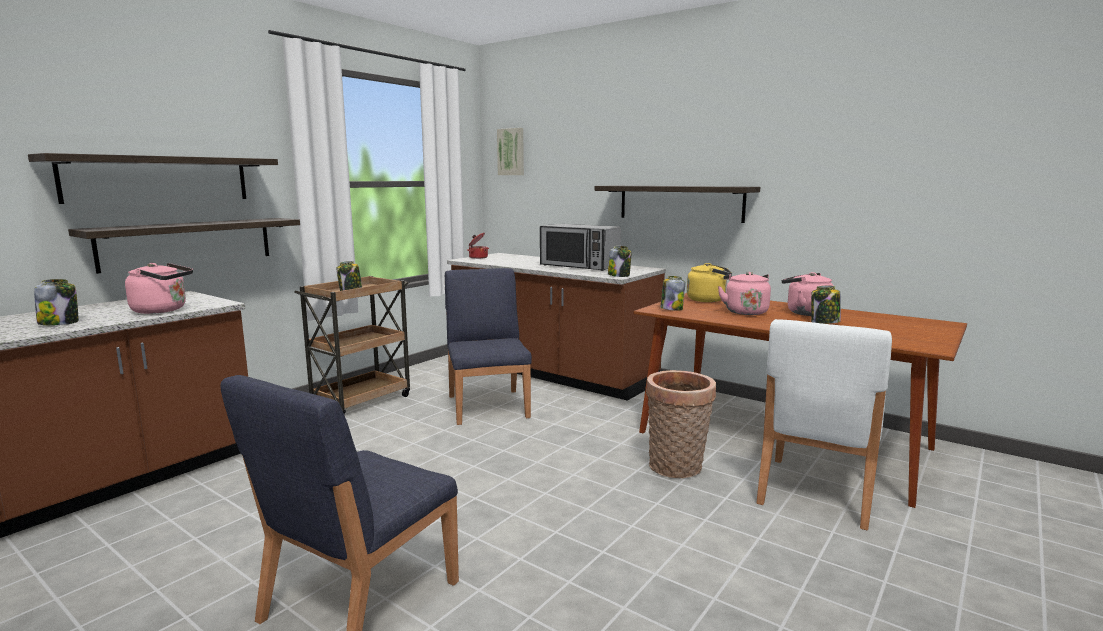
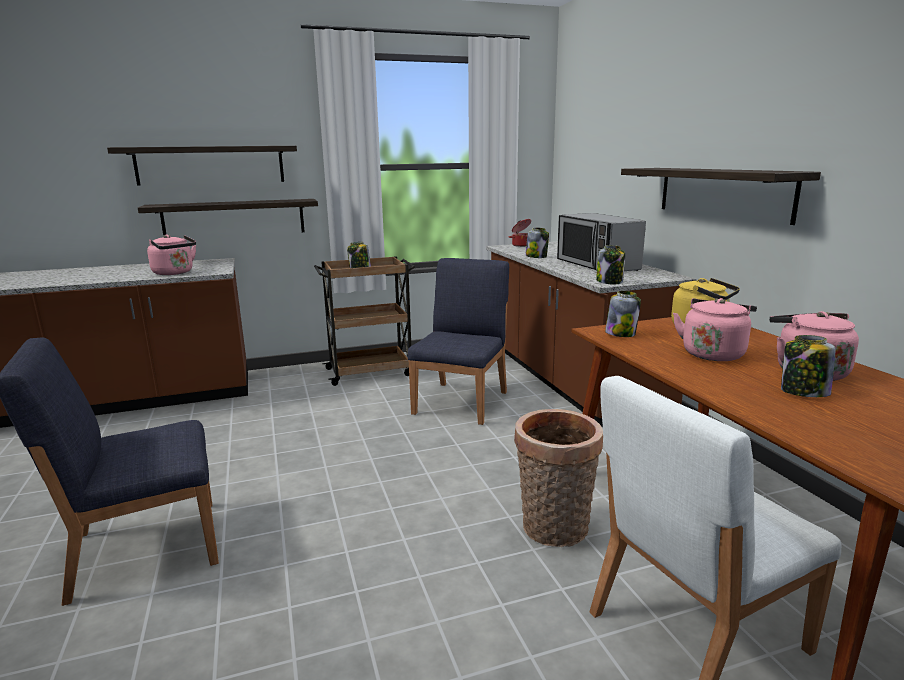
camera: 35 degrees right, 5 degrees up
jar [34,279,79,325] -> jar moved to [525,228,549,258]
picture [497,128,524,175] -> none

